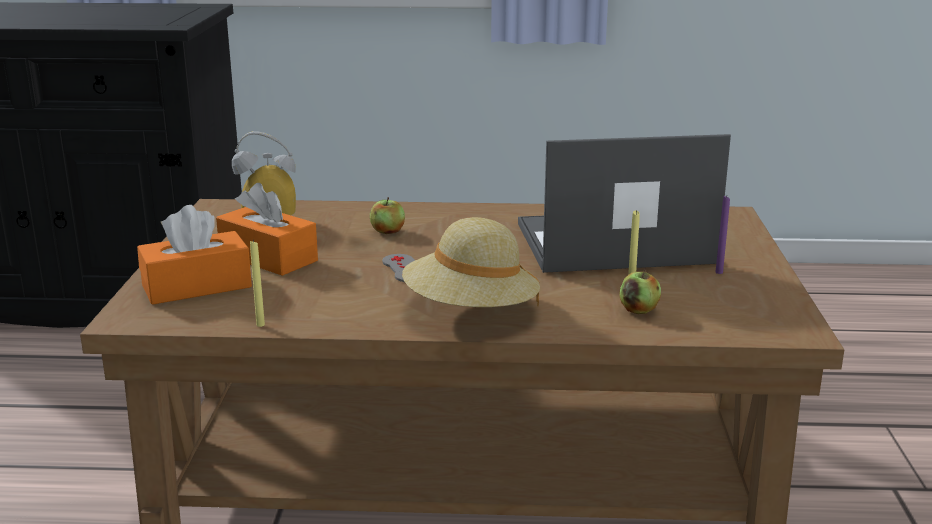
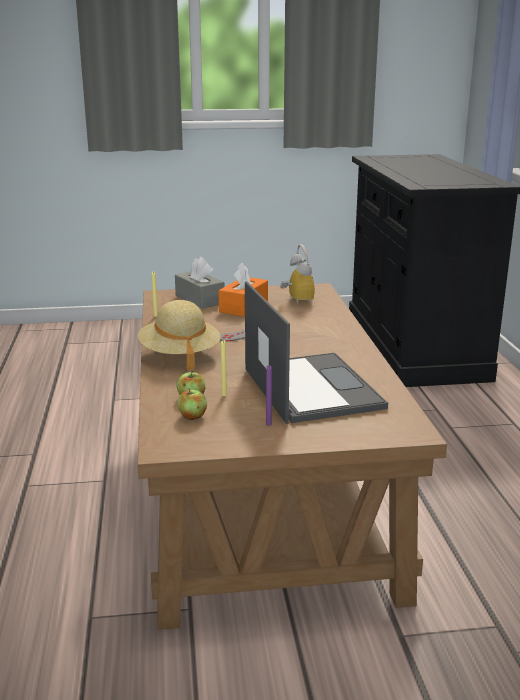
camera: 80 degrees right, 0 degrees up
orange tissue box [137,205,252,305] -> grey tissue box [175,257,224,309]
apple [370,197,405,234] -> apple moved to [177,389,207,420]

